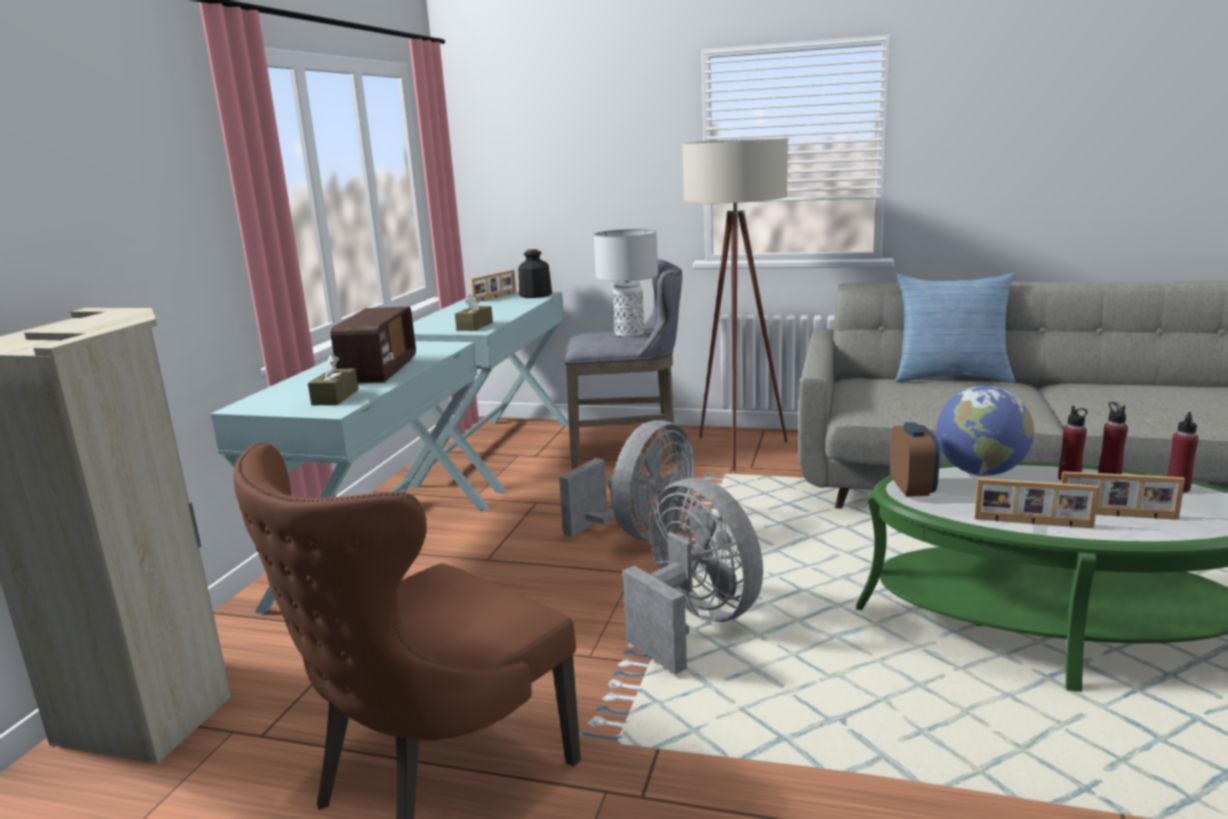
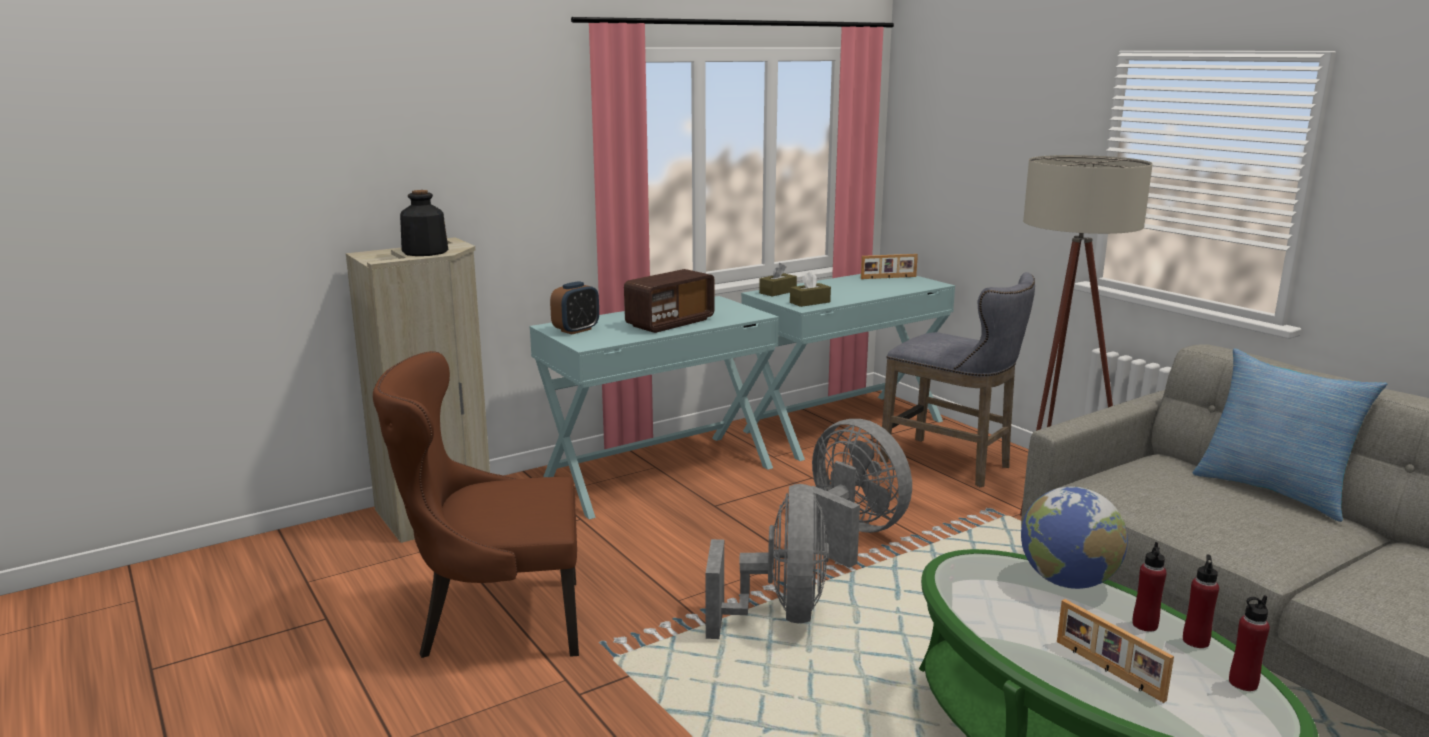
camera: 40 degrees right, 0 degrees up
brown tissue box [308,354,359,405] -> brown tissue box moved to [759,263,797,297]
bottle [518,249,552,298] -> bottle moved to [400,190,448,256]
grey fan [559,420,695,541] -> grey fan turned 120 degrees counterclockwise [812,419,912,568]
white table lamp [594,229,658,337] -> none
alarm clock [890,422,940,497] -> alarm clock moved to [550,281,599,334]
picture frame [975,478,1099,528] -> none

